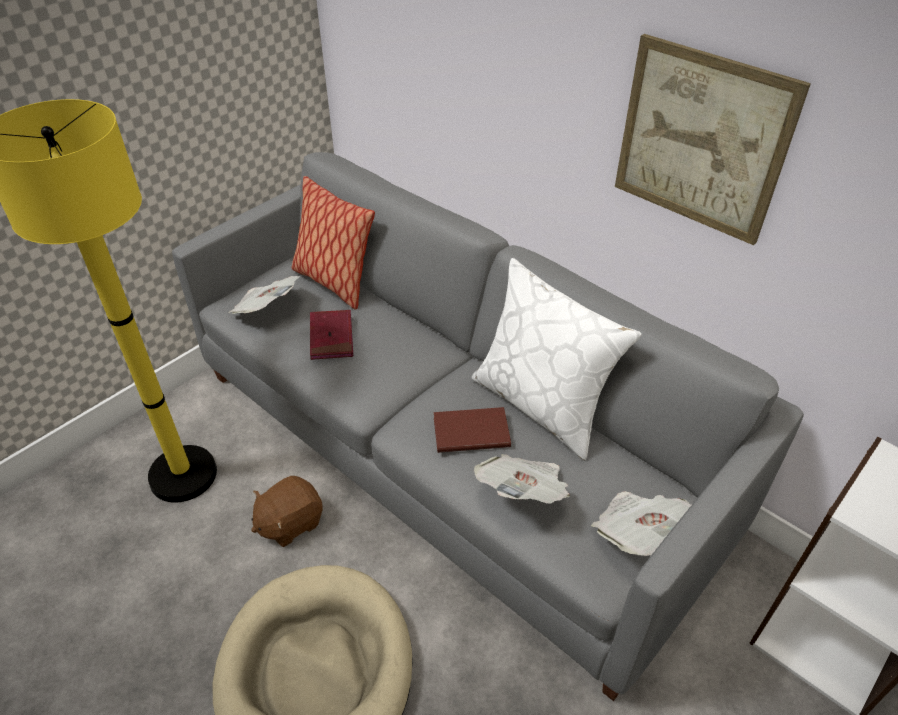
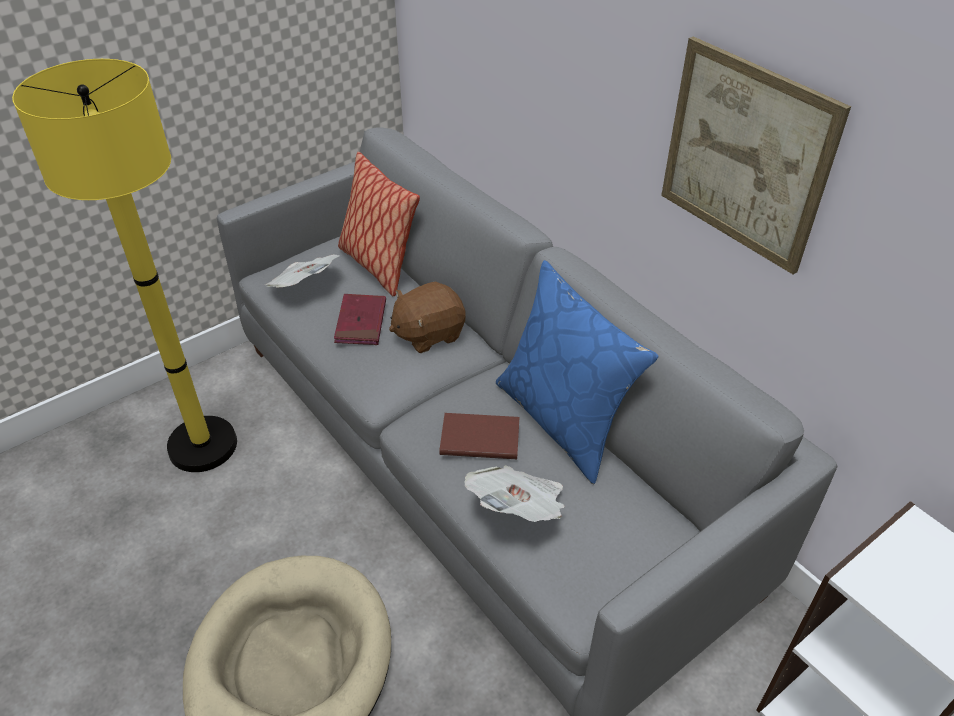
camera: 10 degrees right, 0 degrees up
brown plush toy [251,476,323,547] -> brown plush toy moved to [389,281,466,353]
white pillow [472,258,642,461] -> blue pillow [496,260,658,484]
newspaper [591,491,691,556] -> none

